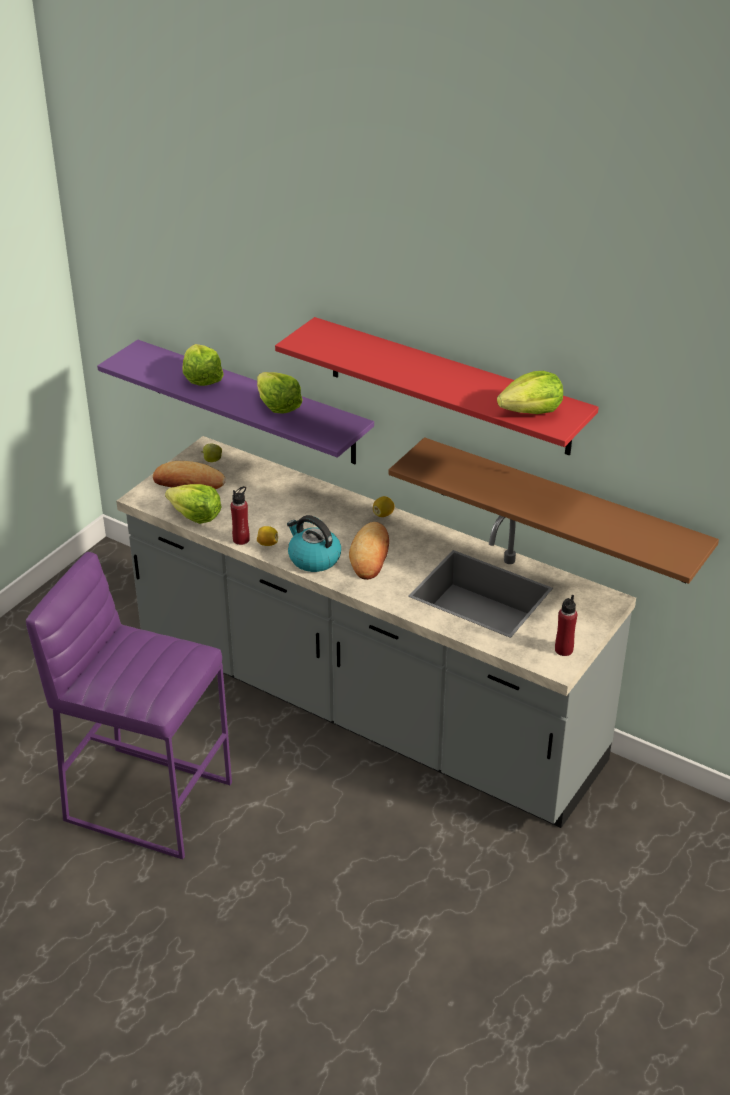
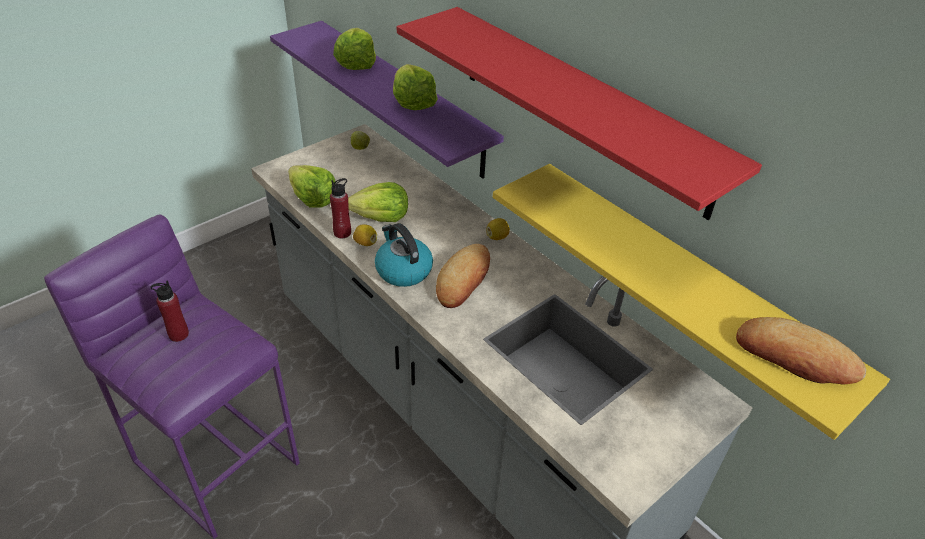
camera: 15 degrees right, 5 degrees up
bread [153,461,226,489] -> bread moved to [736,317,866,385]
brown shelf [388,437,719,584] -> yellow shelf [493,164,890,440]
lettuce [497,371,563,414] -> lettuce moved to [348,182,408,222]
red bottle [555,595,577,656] -> red bottle moved to [151,280,189,342]

